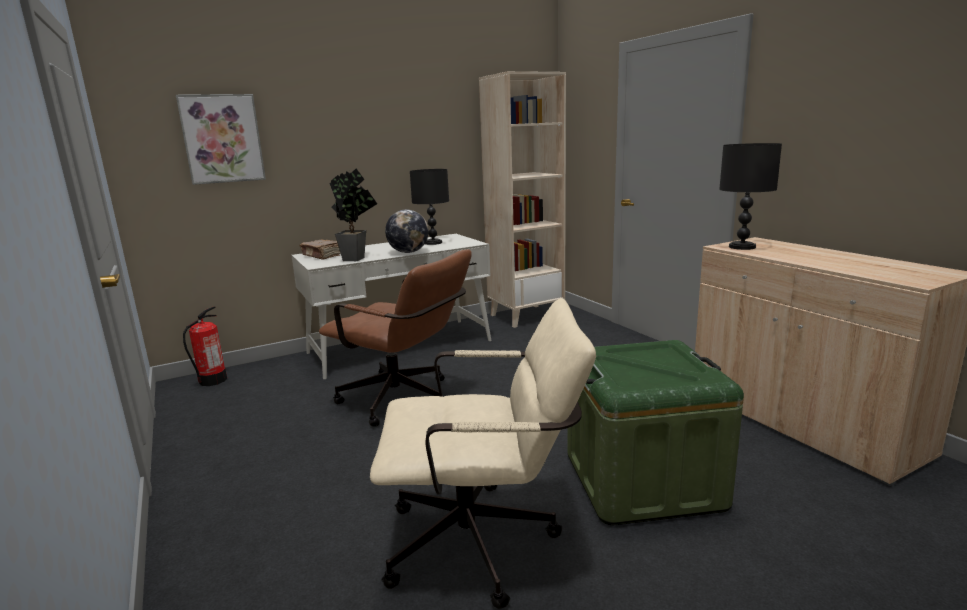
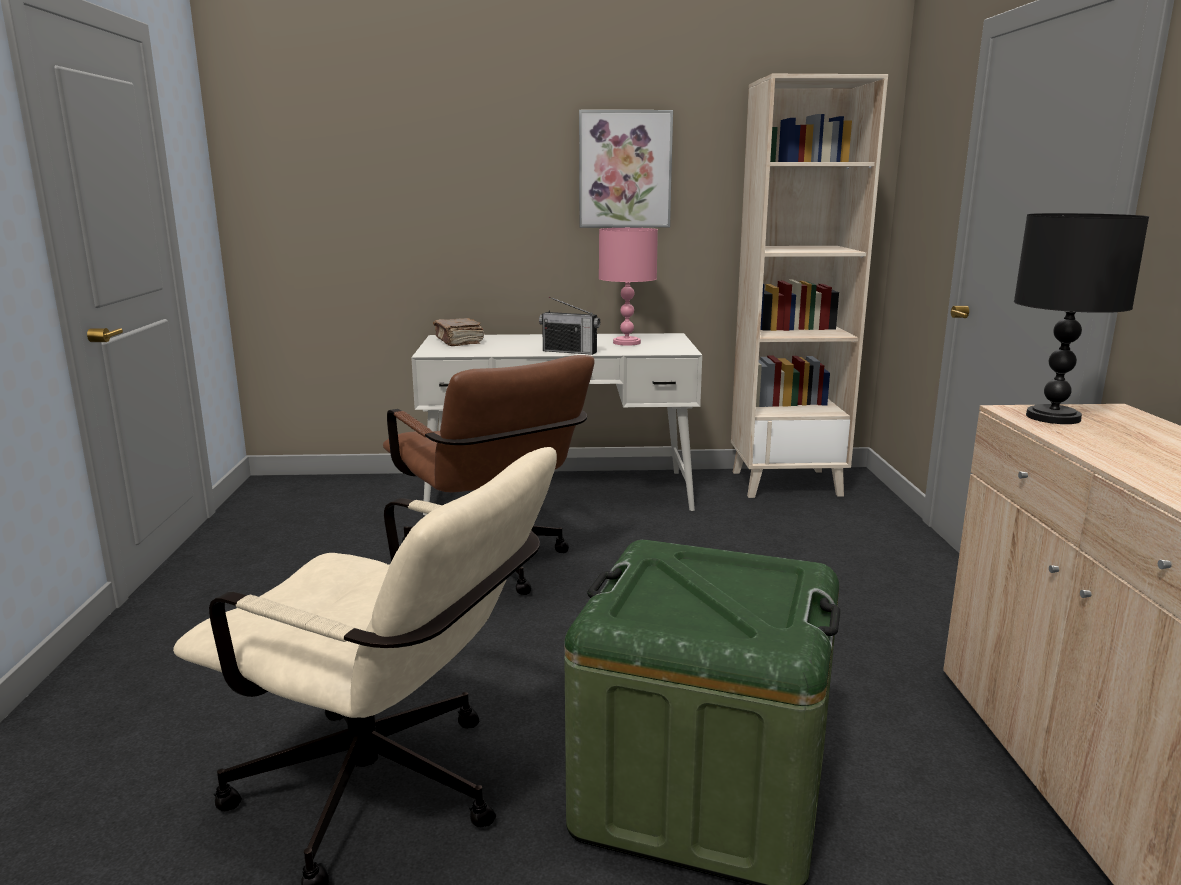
camera: 25 degrees right, 0 degrees up
picture [176,94,266,185] -> picture moved to [579,110,673,228]
fire extinguisher [183,306,227,386] -> none
potted plant [329,169,377,261] -> none
globe [385,209,429,253] -> radio [539,297,600,355]
black table lamp [410,169,449,245] -> pink table lamp [599,228,658,346]

